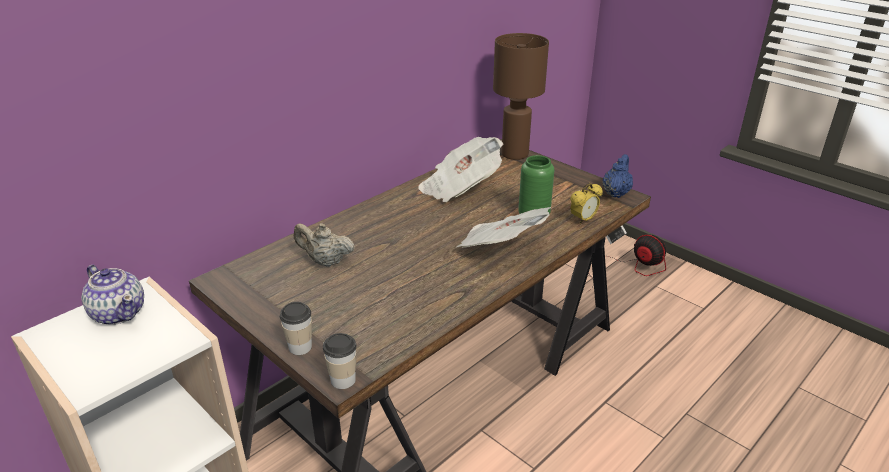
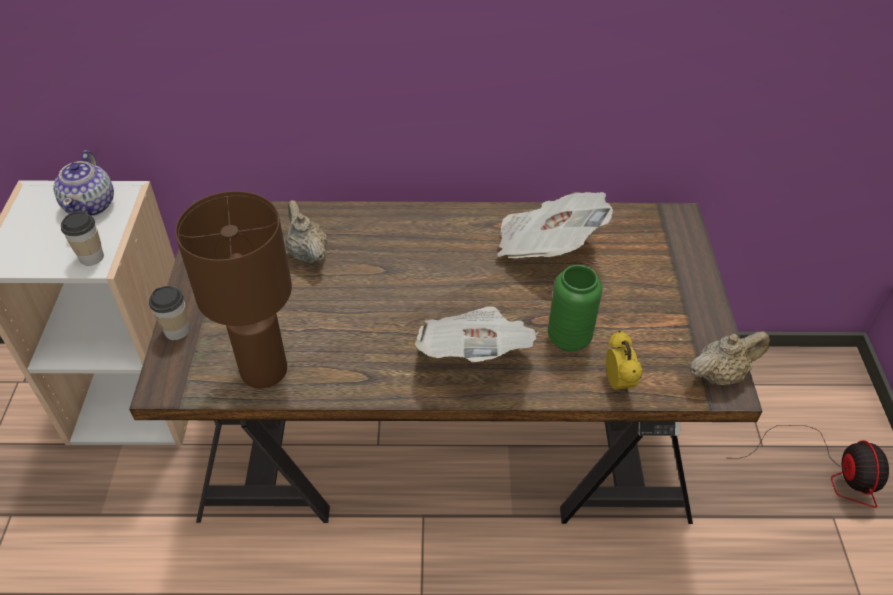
camera: 45 degrees right, 15 degrees up
cup [323,333,356,389] -> cup moved to [61,212,104,266]
brown table lamp [493,33,549,160] -> brown table lamp moved to [175,191,292,388]
alarm clock [570,183,603,224] -> alarm clock turned 105 degrees counterclockwise [606,331,643,393]
blue teapot [602,154,633,198] -> beige teapot [689,331,770,385]

